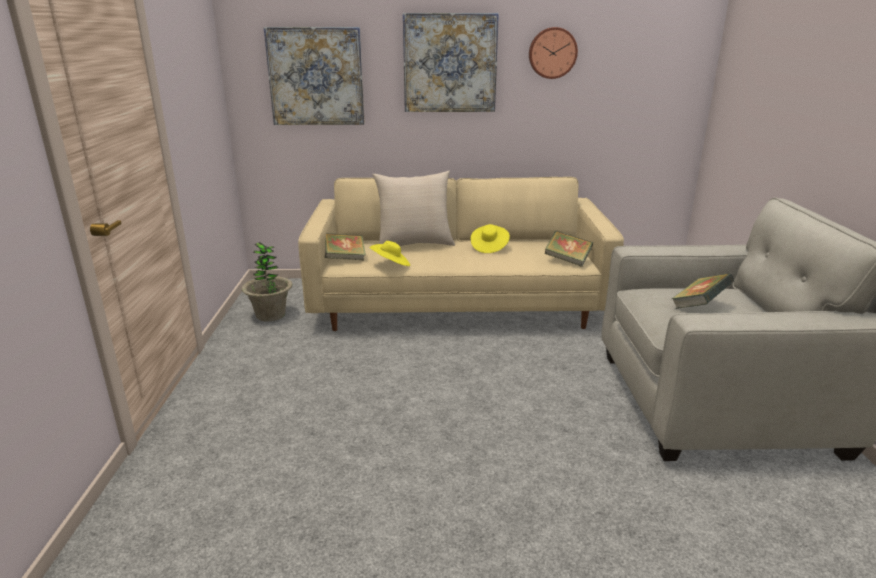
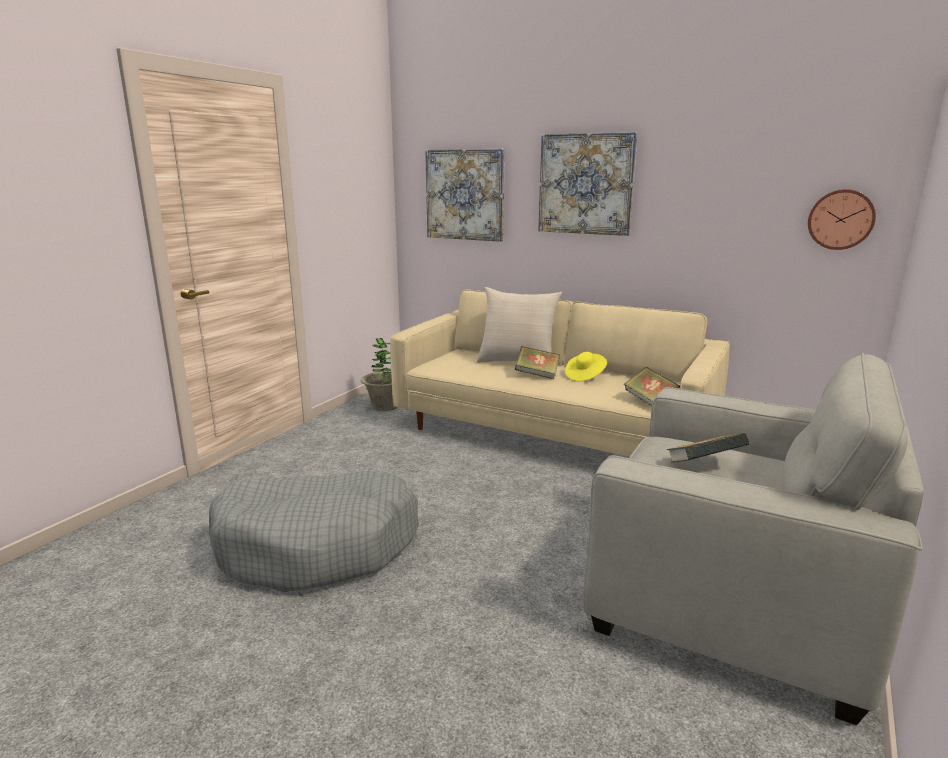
camera: 30 degrees right, 5 degrees down
book [325,233,366,260] -> book moved to [515,346,560,379]
yellow hat [369,241,410,266] -> none
wall clock [529,27,578,79] -> wall clock moved to [808,189,876,250]
none -> grey dog bed [209,471,419,592]

